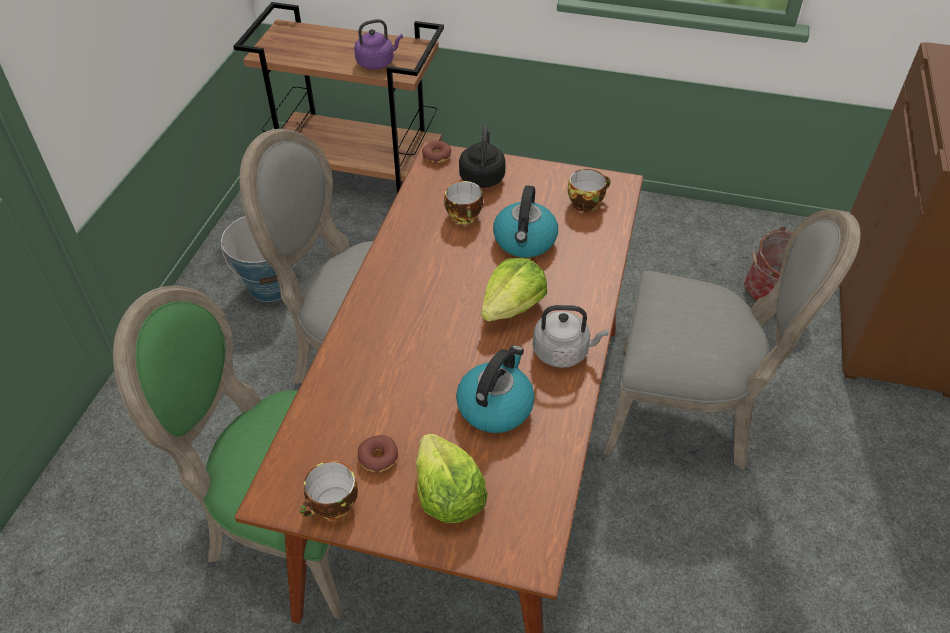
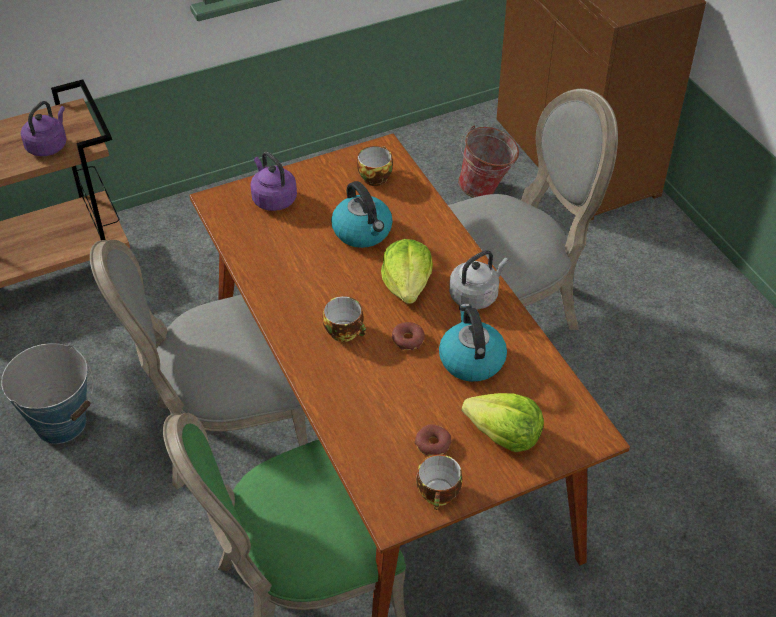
camera: 40 degrees left, 0 degrees up
donut [422,140,451,164] -> donut moved to [392,322,425,350]
cup [444,181,483,224] -> cup moved to [322,296,366,342]
black kettle [459,126,506,188] -> purple kettle [250,151,297,211]

